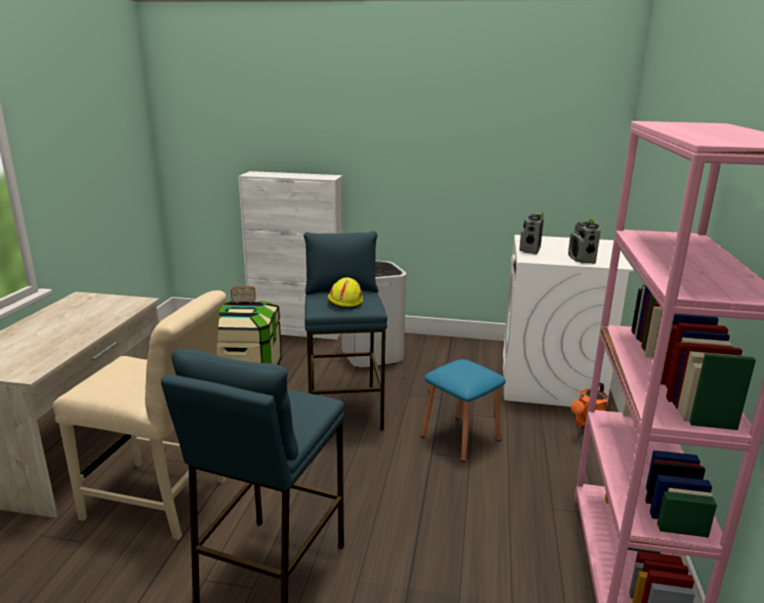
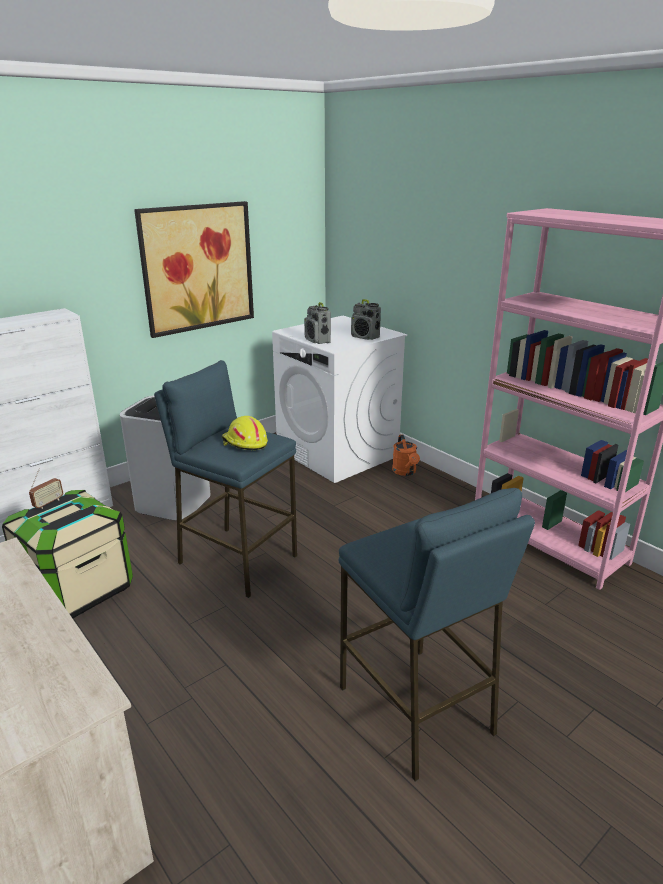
camera: 50 degrees left, 5 degrees up
beige chair [53,290,227,540] -> none
blue stool [421,359,506,462] -> none
none -> picture [134,201,254,338]

